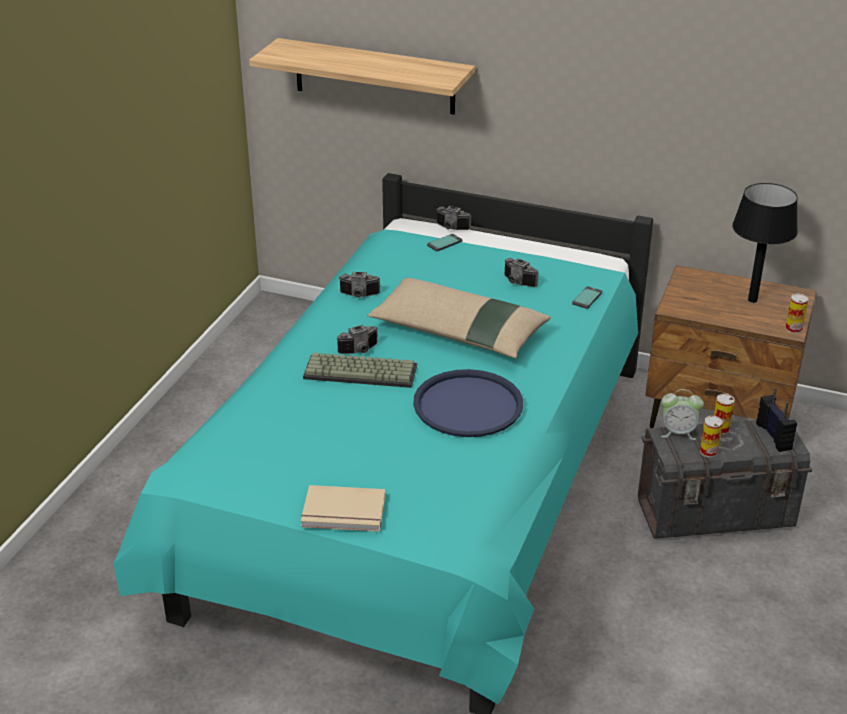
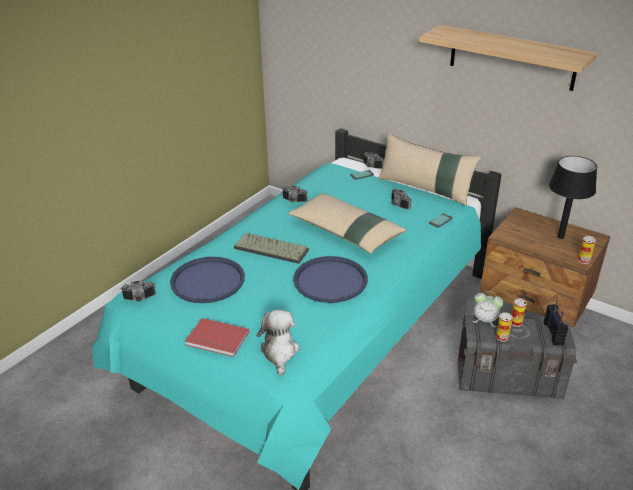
camera: 15 degrees right, 0 degrees up
shelf [249,38,475,115] -> shelf moved to [419,25,598,91]
beige book [301,485,386,532] -> red book [185,318,249,357]
camera [337,325,378,354] -> camera moved to [121,280,156,302]
none -> blue tray [170,257,245,303]
none -> plush toy [257,310,300,376]
none -> beige pillow [378,133,481,206]

